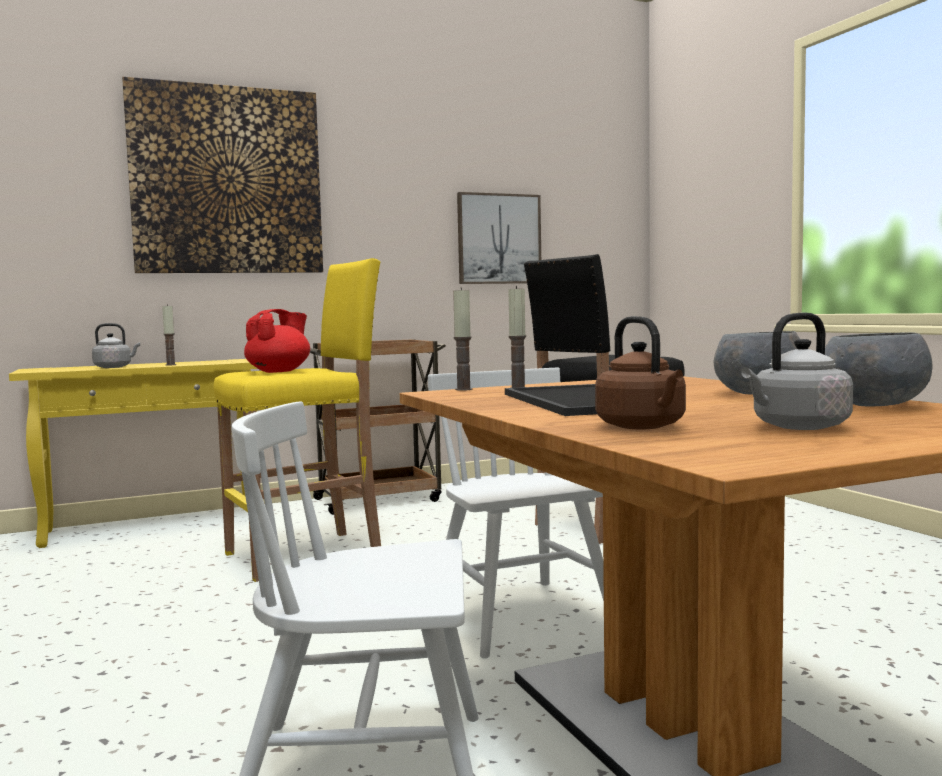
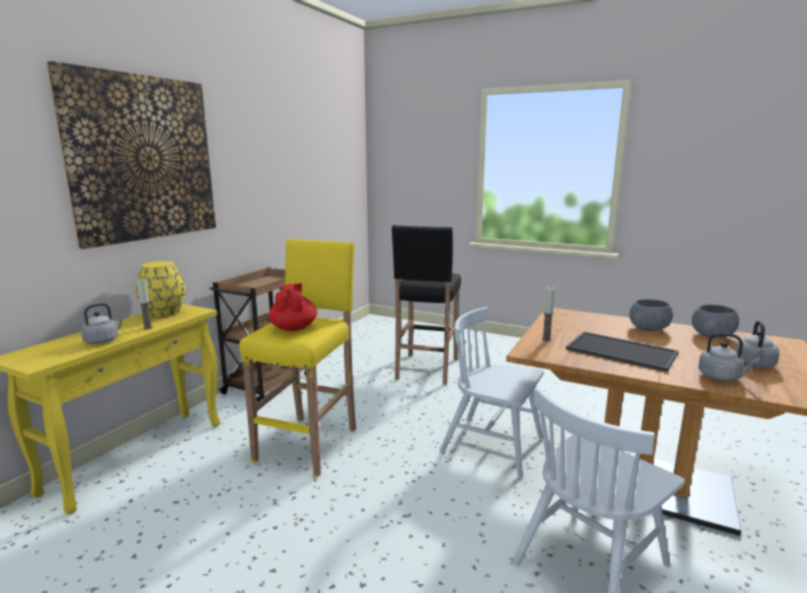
camera: 40 degrees left, 10 degrees up
candle [453,287,472,391] -> none
picture [457,192,541,284] -> none
brown kettle [595,316,686,429] -> grey kettle [698,332,760,381]
none -> yellow vase [136,261,185,317]

